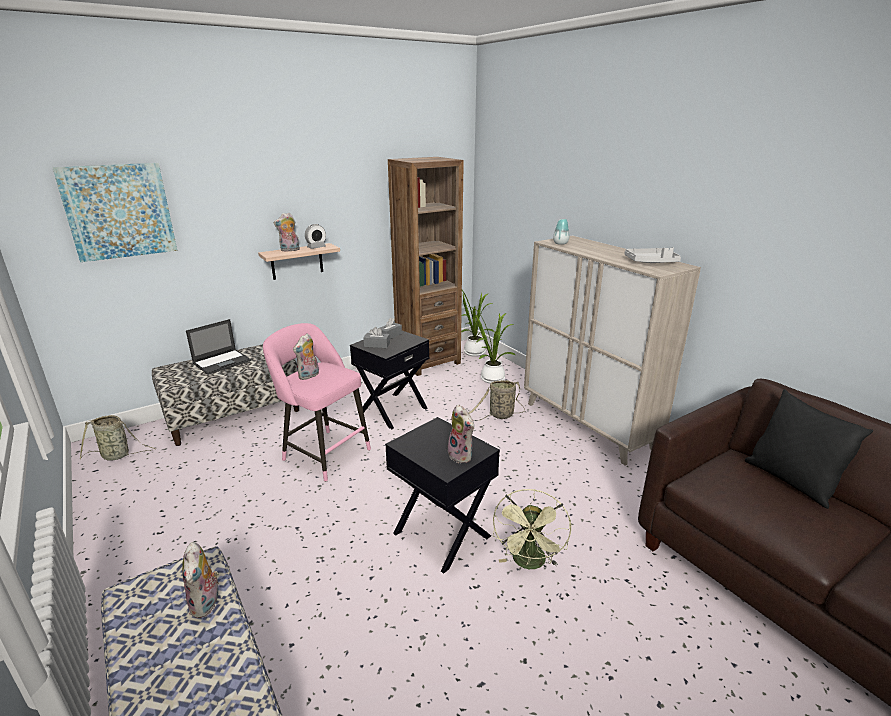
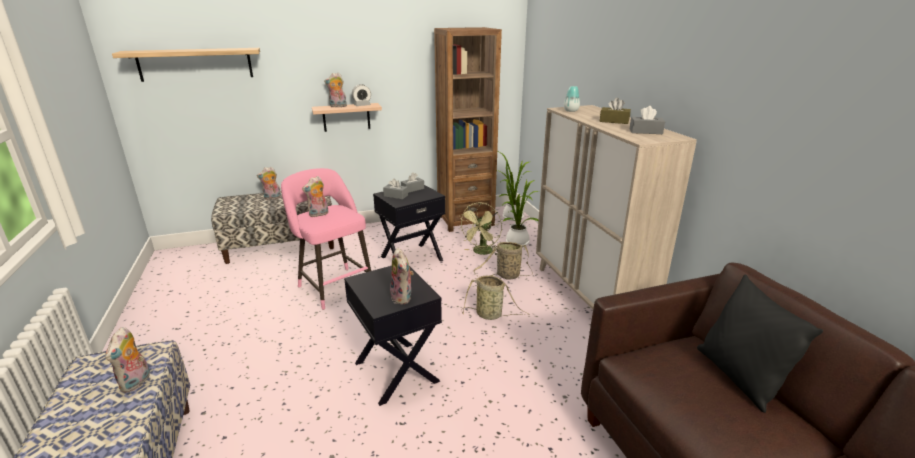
camera: 15 degrees right, 0 degrees up
picture [52,163,177,262] -> shelf [112,48,260,82]
basket [80,415,157,461] -> basket moved to [461,275,530,320]
laptop [186,319,251,375] -> plush toy [257,167,282,200]
green fan [493,489,571,569] -> green fan moved to [458,202,502,255]
grey tray [625,247,681,263] -> grey tissue box [630,106,665,134]
none -> brown tissue box [600,98,631,124]

